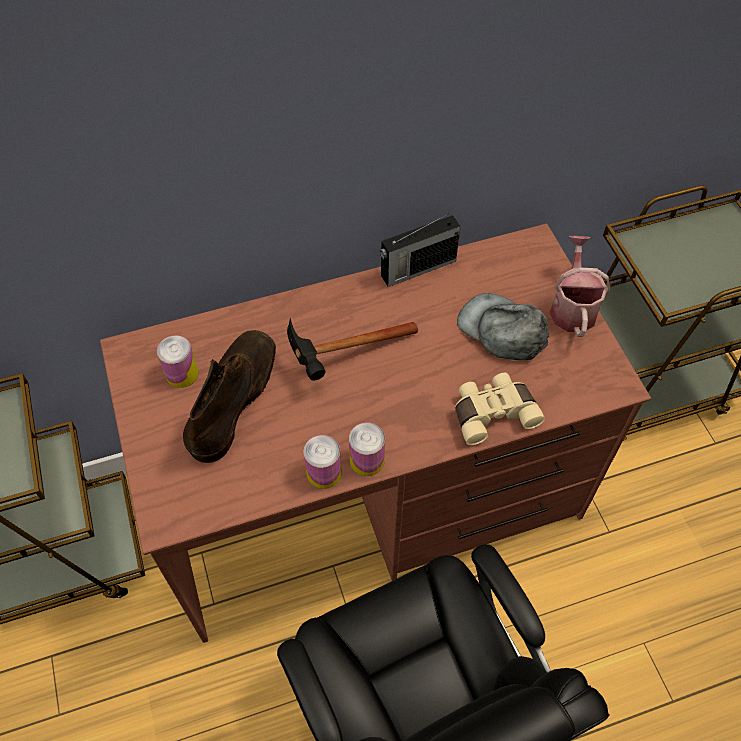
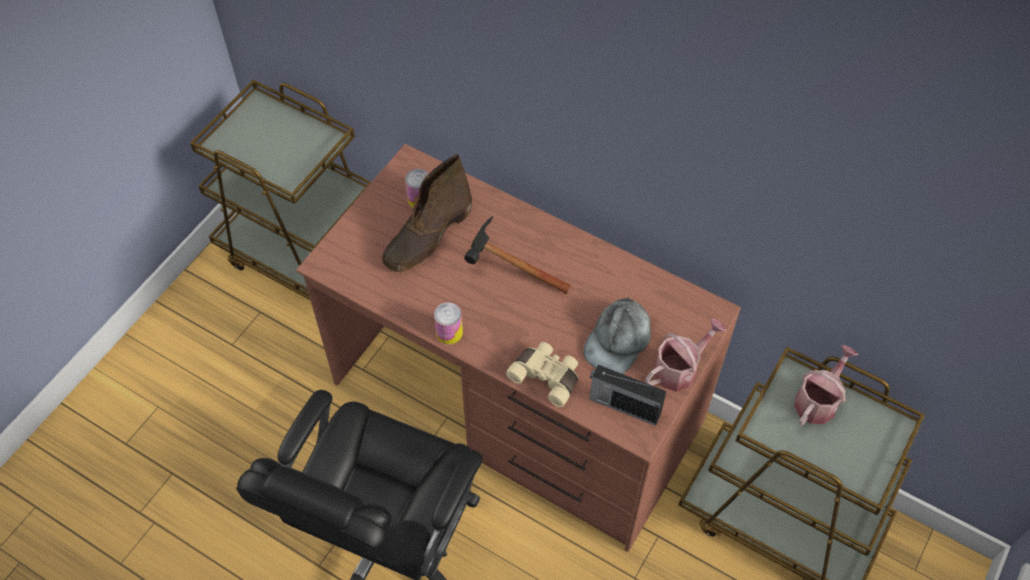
camera: 50 degrees right, 0 degrees up
brown boot [183,330,276,463] -> brown boot turned 150 degrees clockwise [382,154,472,272]
can [303,435,342,489] -> none
radio [380,214,461,287] -> radio moved to [590,365,666,426]
grey cap [457,293,549,360] -> grey cap turned 150 degrees counterclockwise [583,297,651,374]
none -> watering can [794,345,858,425]

